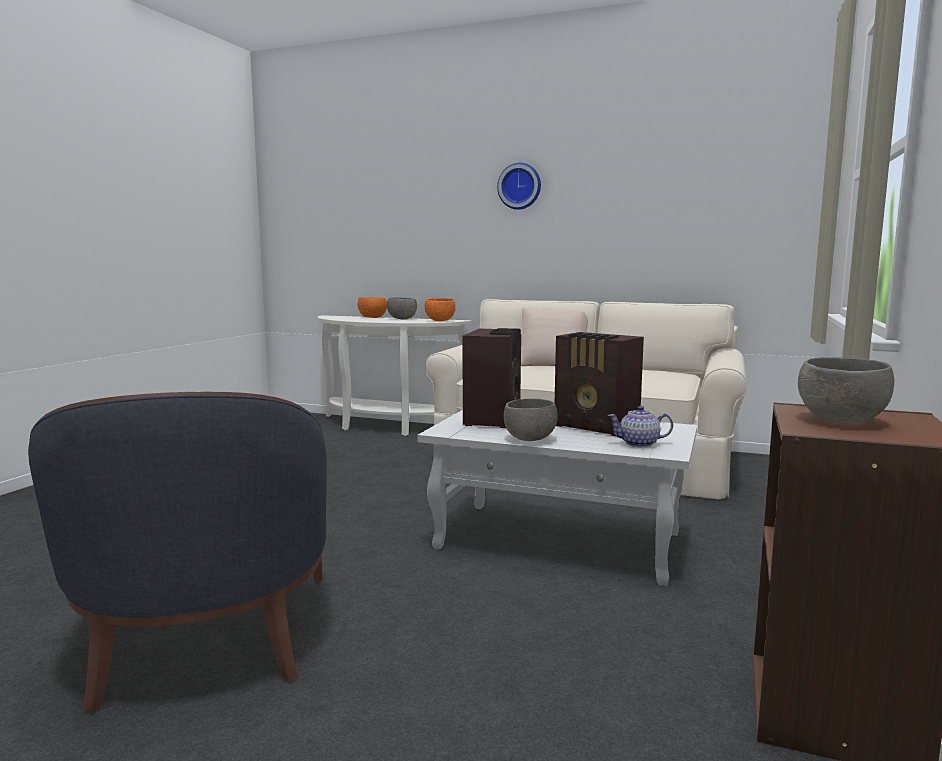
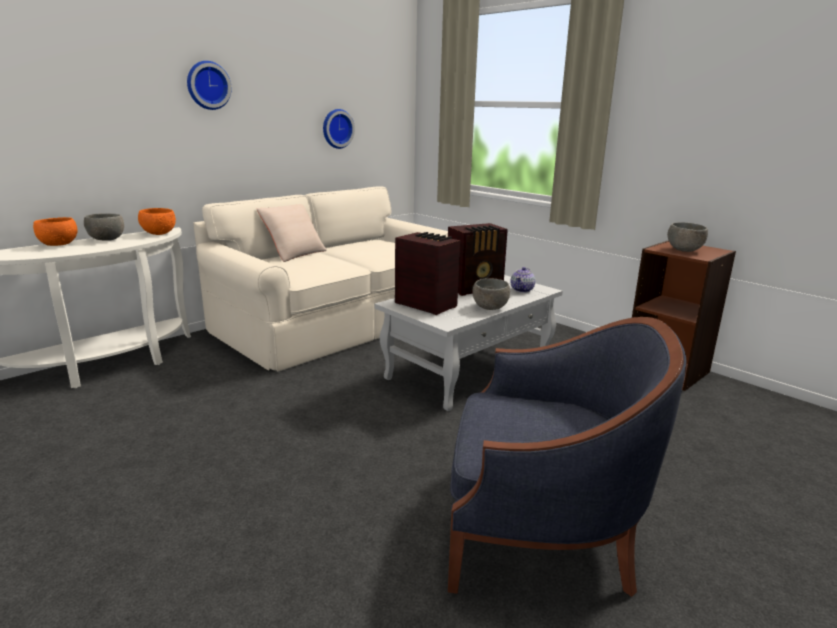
camera: 65 degrees left, 10 degrees up
none -> wall clock [323,109,355,149]

